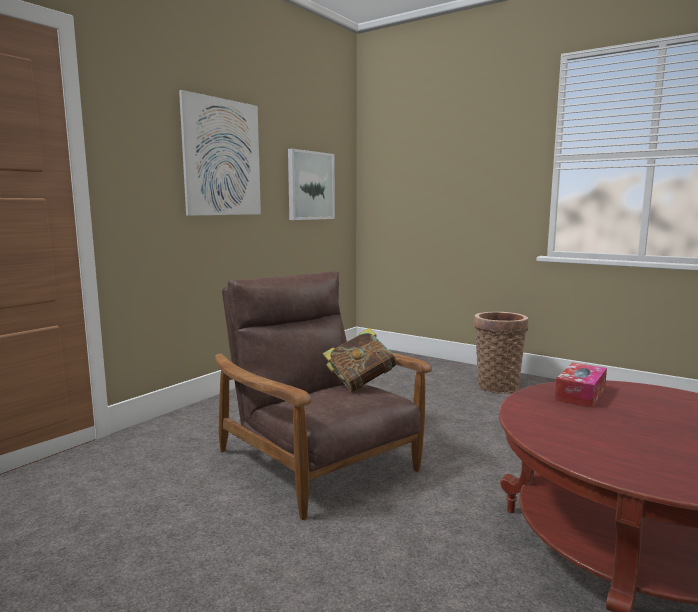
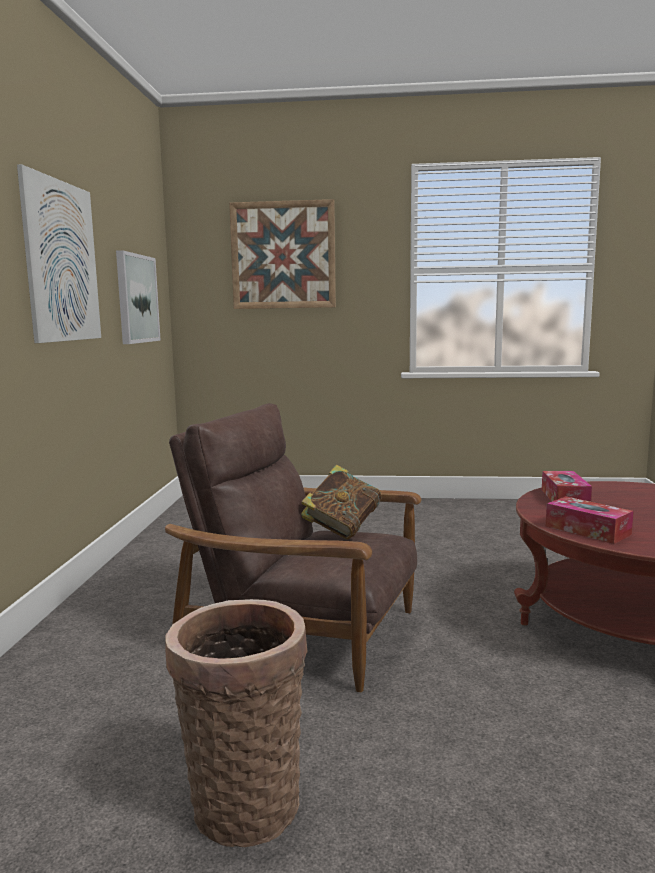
camera: 30 degrees left, 0 degrees up
basket [474,312,528,394] -> basket moved to [166,599,308,847]
none -> picture [229,199,336,309]
none -> tissue box [546,496,634,544]

